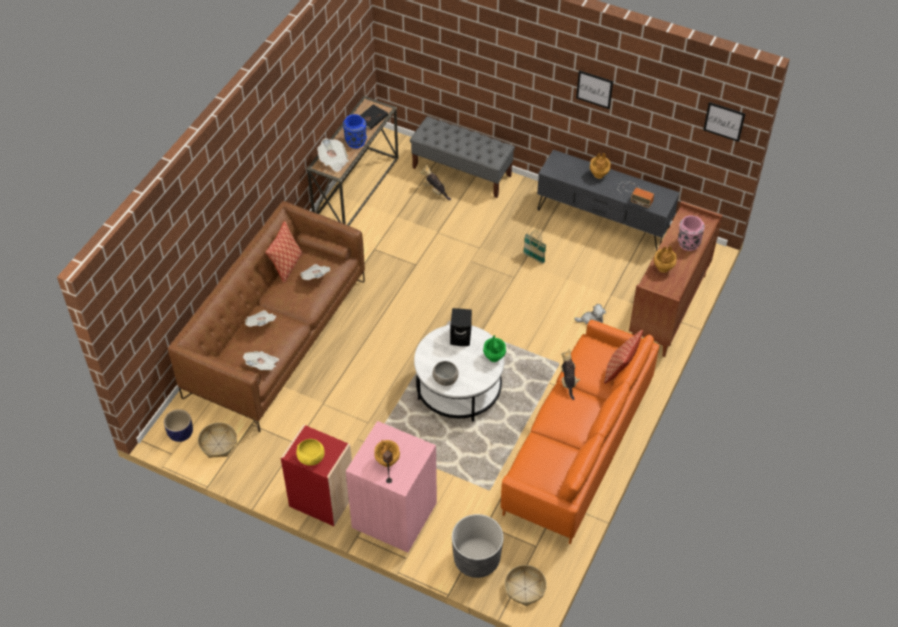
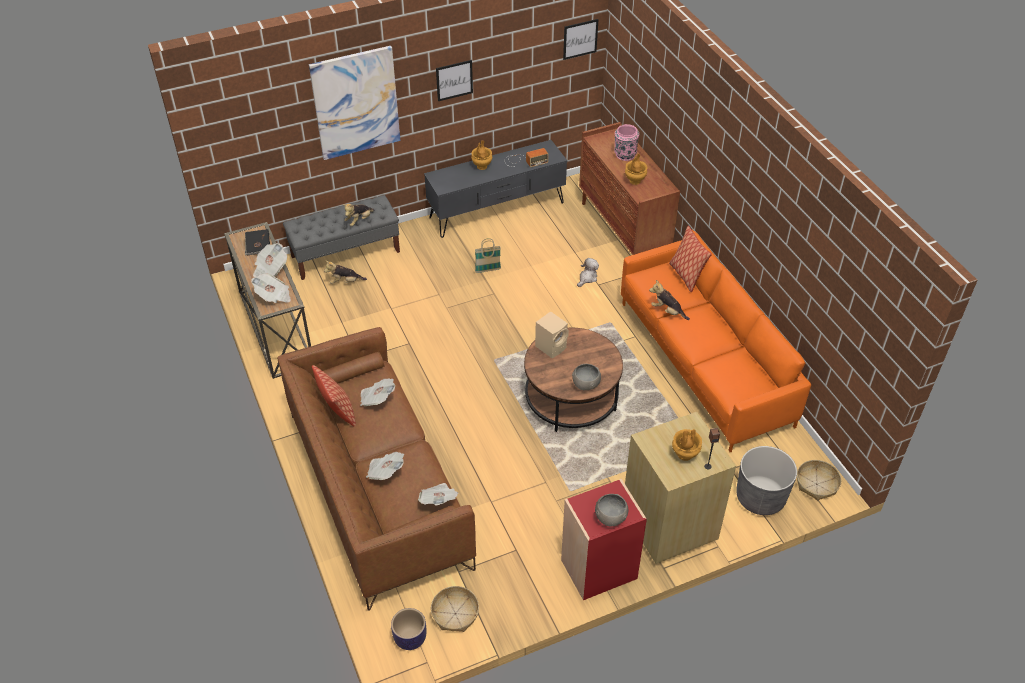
camera: 50 degrees left, 5 degrees down
yellow bowl [296,439,325,466] -> grey bowl [595,494,628,526]
blue vase [343,114,367,148] -> newspaper [253,243,287,278]
pink dresser [346,421,437,553] -> brown dresser [625,412,736,564]
white coffee table [414,325,504,422] -> brown coffee table [524,328,623,432]
black speaker [450,308,472,346] -> beige speaker [535,311,569,358]
green vase [483,335,506,362] -> none
none -> picture [309,46,400,160]
none -> plush toy [343,204,375,227]

